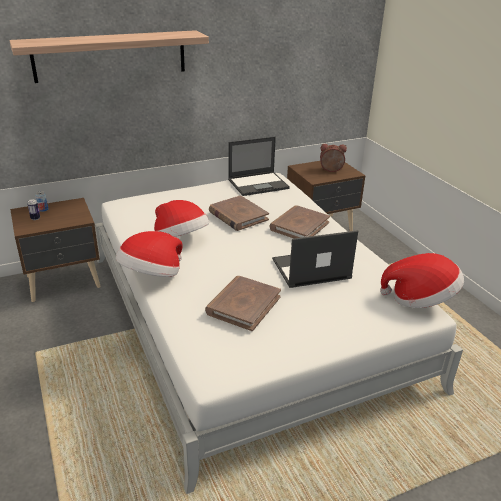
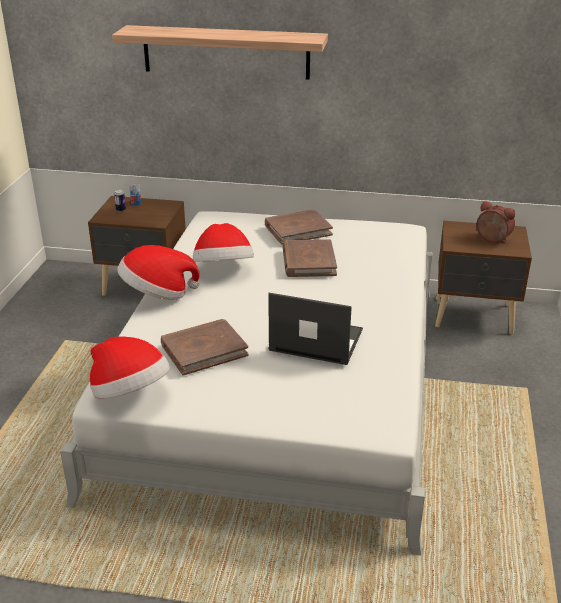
camera: 35 degrees right, 0 degrees up
laptop [228,137,290,196] -> none
brown book [270,205,330,238] -> brown book moved to [265,209,333,245]
hat [380,253,464,308] -> hat moved to [90,337,170,399]

